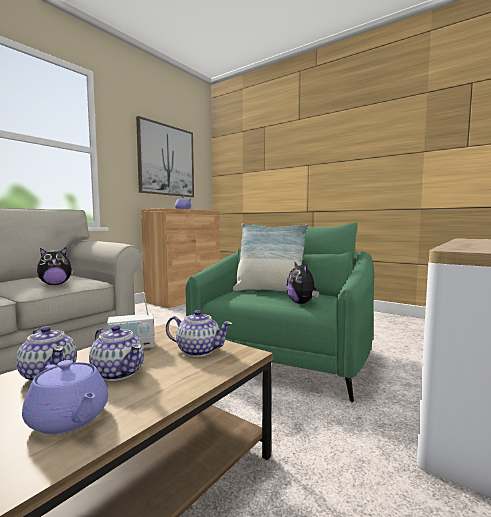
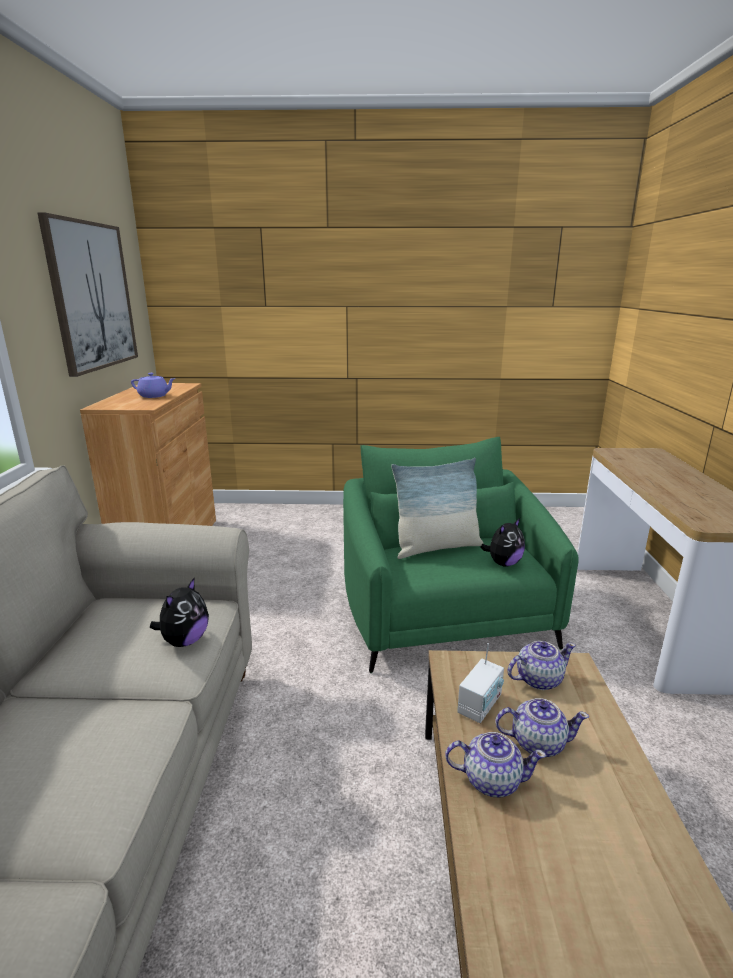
camera: 35 degrees left, 15 degrees up
purple teapot [22,360,108,434] -> none
plush toy [286,261,319,304] -> plush toy turned 75 degrees counterclockwise [480,518,525,567]

